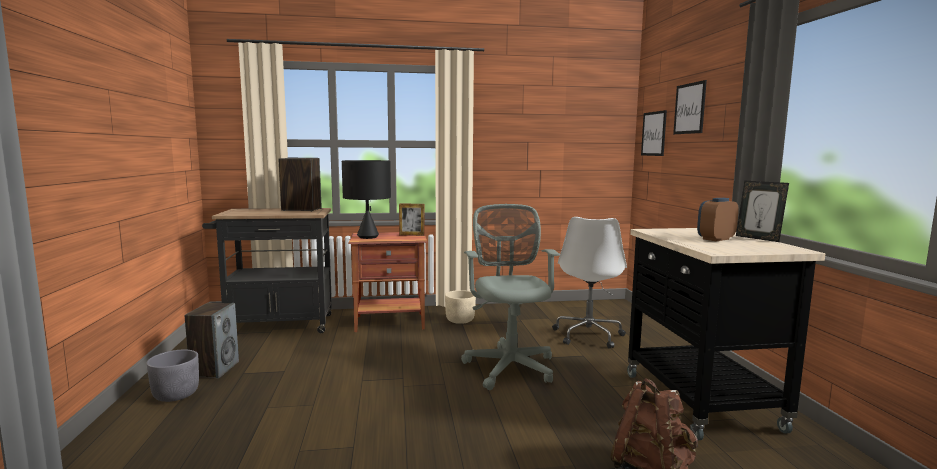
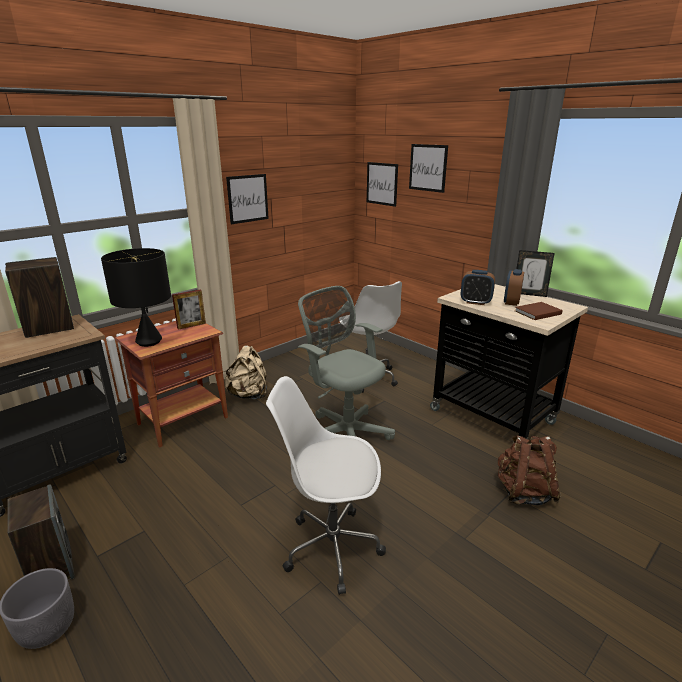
camera: 35 degrees left, 15 degrees up
beige planter [445,290,476,324] -> beige backpack [224,346,267,399]
none -> picture [226,174,269,224]
none -> white office chair [266,376,386,595]
none -> alarm clock [461,270,495,305]
none -> brown book [515,302,562,320]

